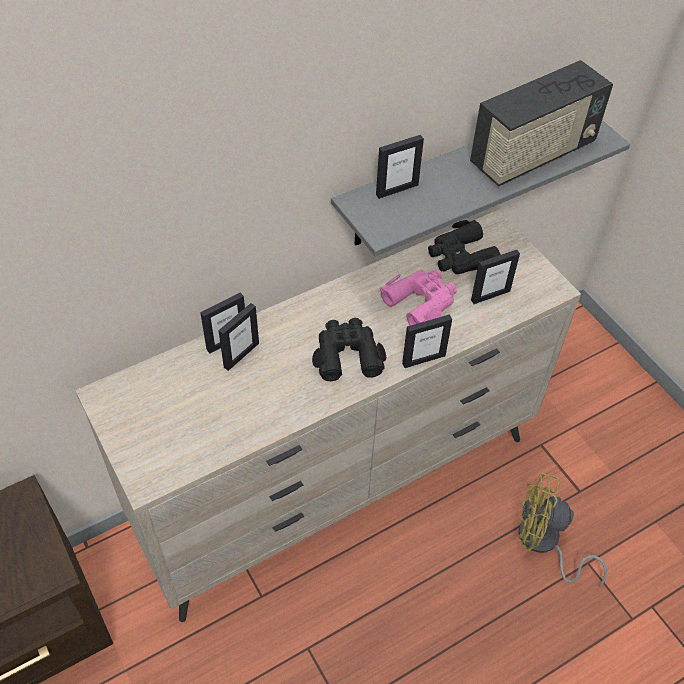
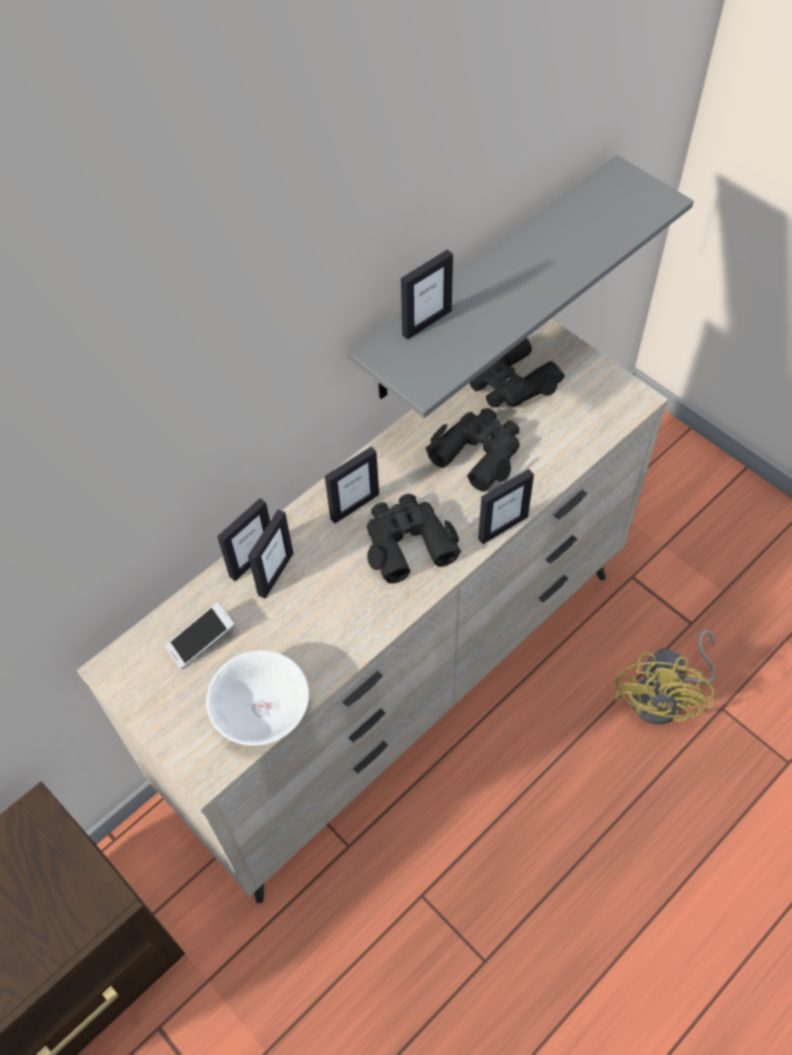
camera: 10 degrees left, 5 degrees up
pink binoculars [380,270,457,326] -> black binoculars [426,408,520,491]
radio [470,60,613,186] -> none
picture frame [471,250,520,304] -> picture frame moved to [325,446,379,524]
yellow fan [518,472,607,587] -> yellow fan turned 75 degrees counterclockwise [615,630,715,725]
none -> phone [165,602,236,669]
none -> white bowl [206,650,309,746]

